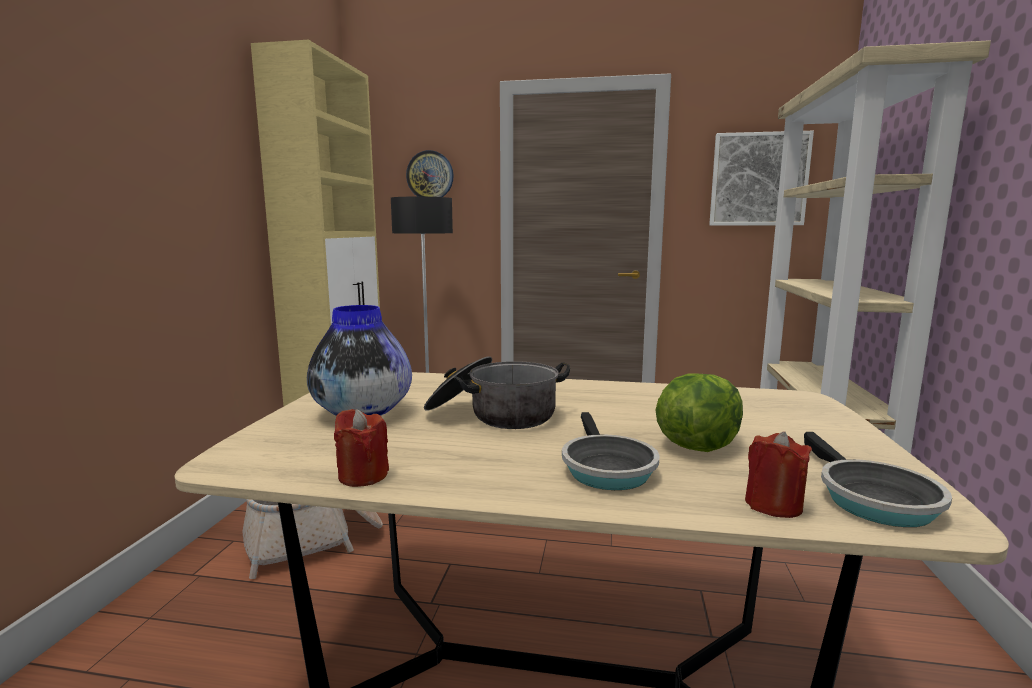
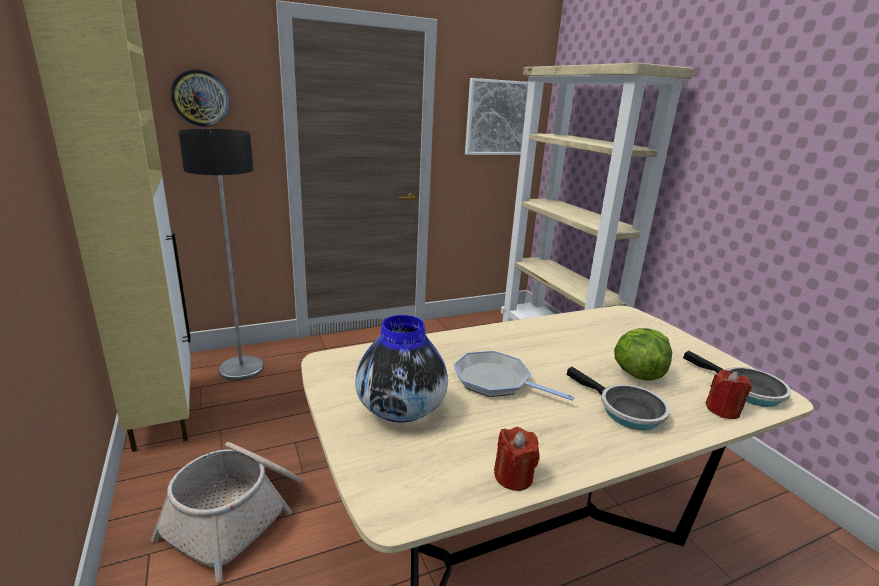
camera: 35 degrees left, 10 degrees up
cooking pot [424,356,570,429] -> frying pan [453,351,574,401]

